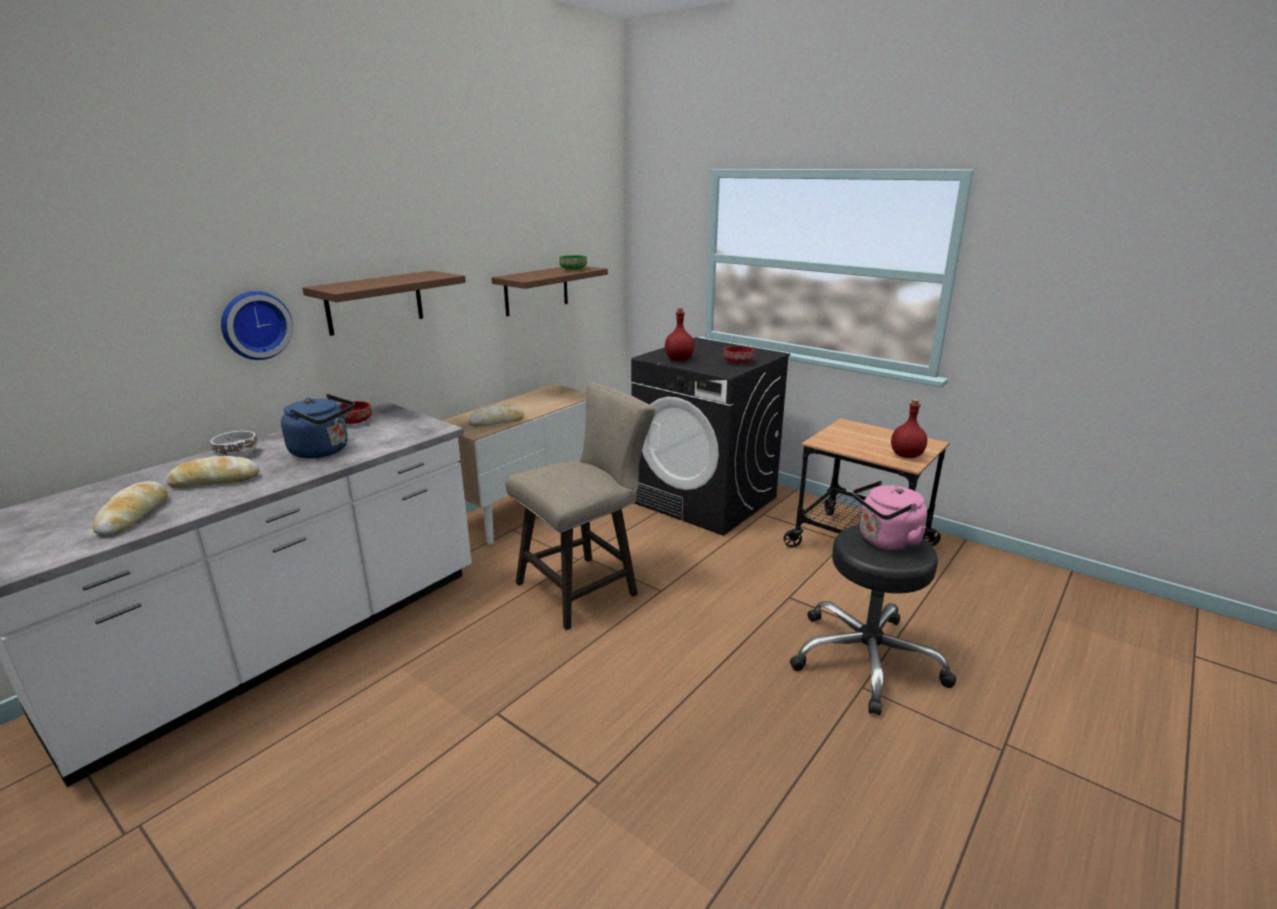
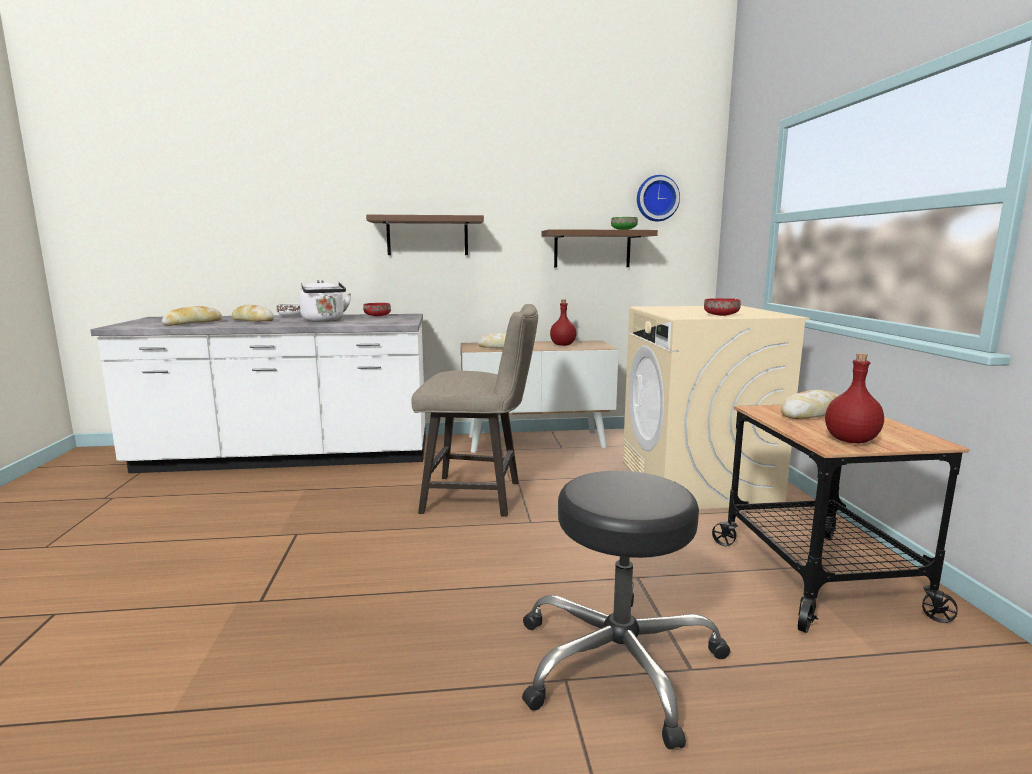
camera: 45 degrees right, 10 degrees down
wall clock [221,291,293,360] -> wall clock moved to [637,175,680,221]
blue kettle [281,394,355,458] -> white kettle [299,280,351,322]
black washing machine [631,337,790,536] -> beige washing machine [623,306,810,509]
red bottle [665,308,694,361] -> red bottle moved to [550,299,576,346]
pink kettle [852,481,927,551] -> none
none -> bread [781,390,839,419]

